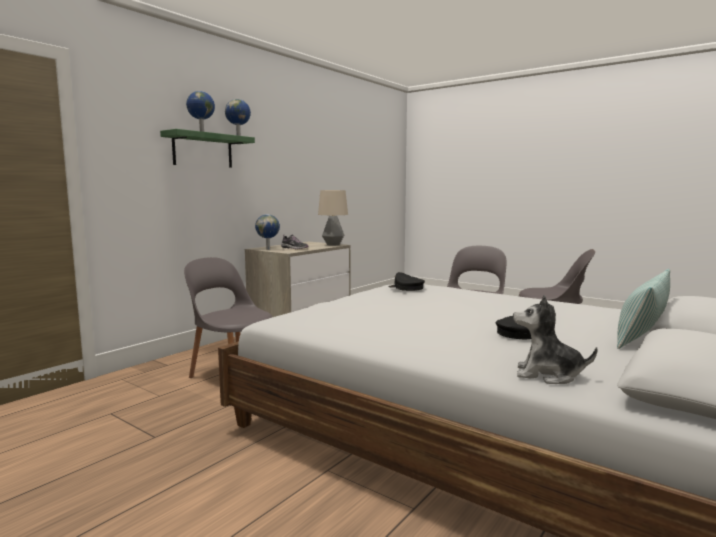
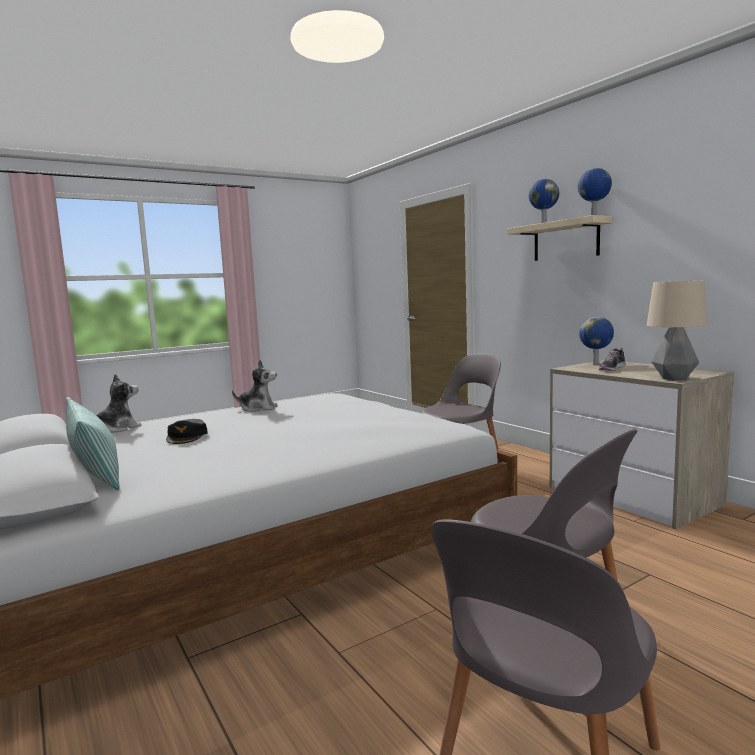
camera: 110 degrees right, 0 degrees up
green shelf [160,129,255,168] -> beige shelf [507,215,613,261]
black cap [388,272,425,291] -> none
none -> plush toy [232,360,277,412]

